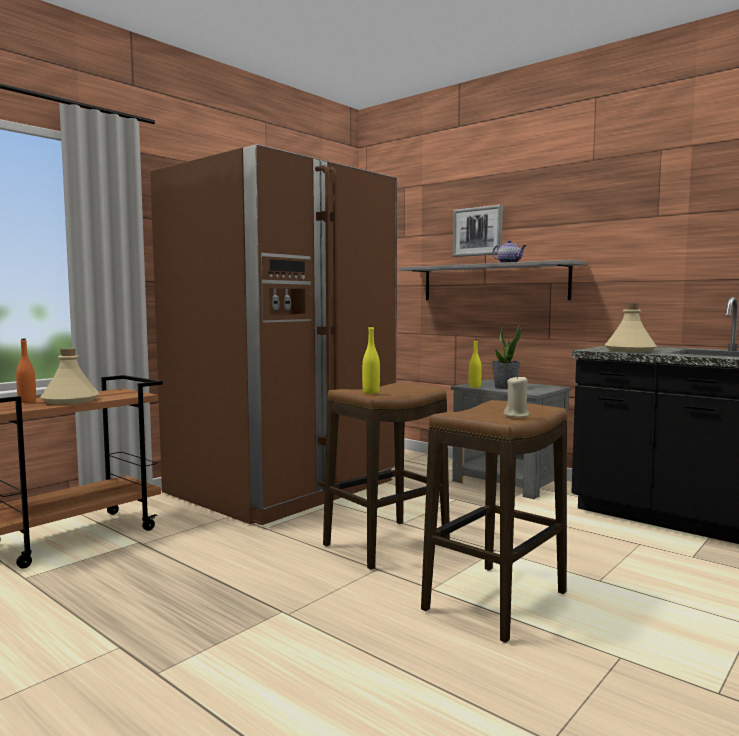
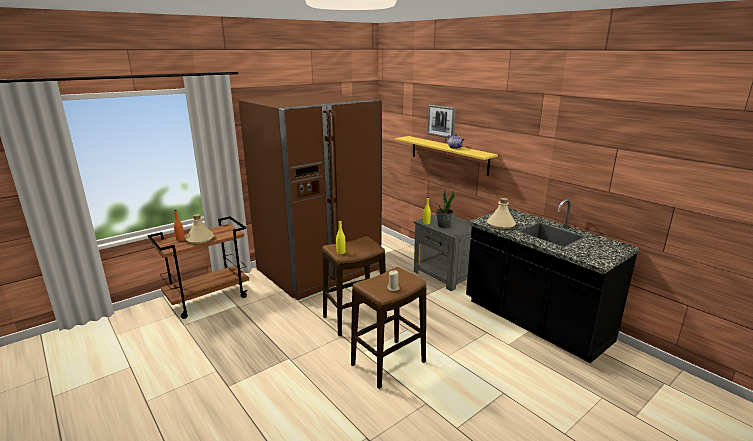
camera: 10 degrees right, 15 degrees up
grey shelf [399,260,586,300] -> yellow shelf [395,136,498,176]

